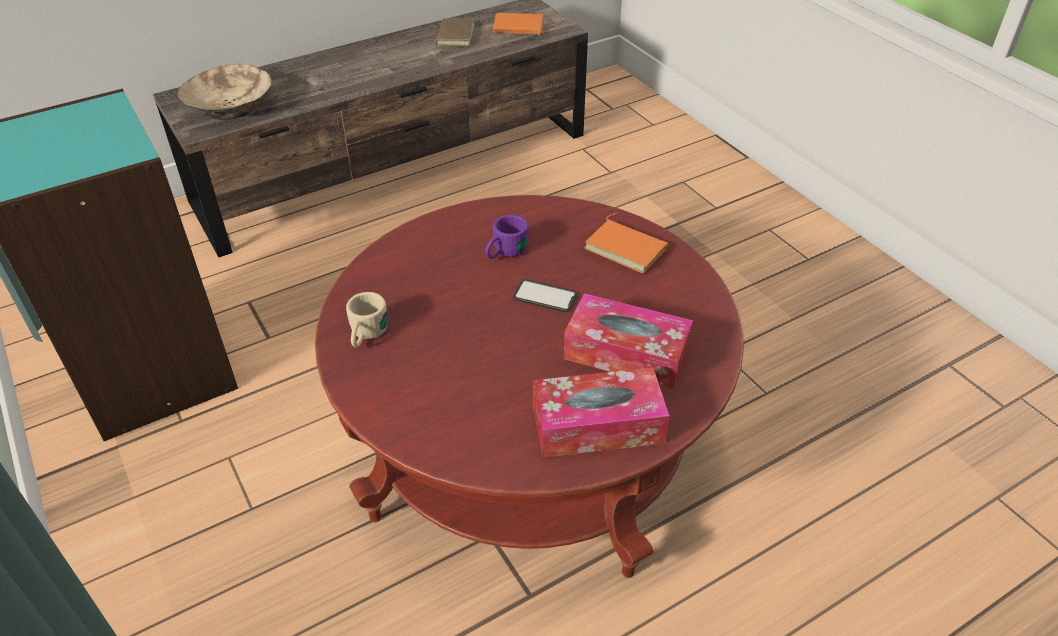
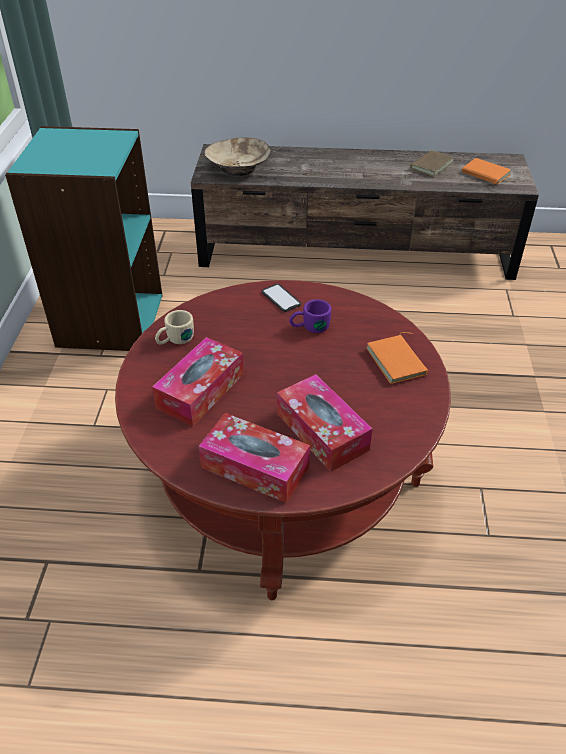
camera: 35 degrees right, 0 degrees up
phone [513,279,578,312] -> phone moved to [262,284,301,312]
none -> tissue box [152,337,244,426]

